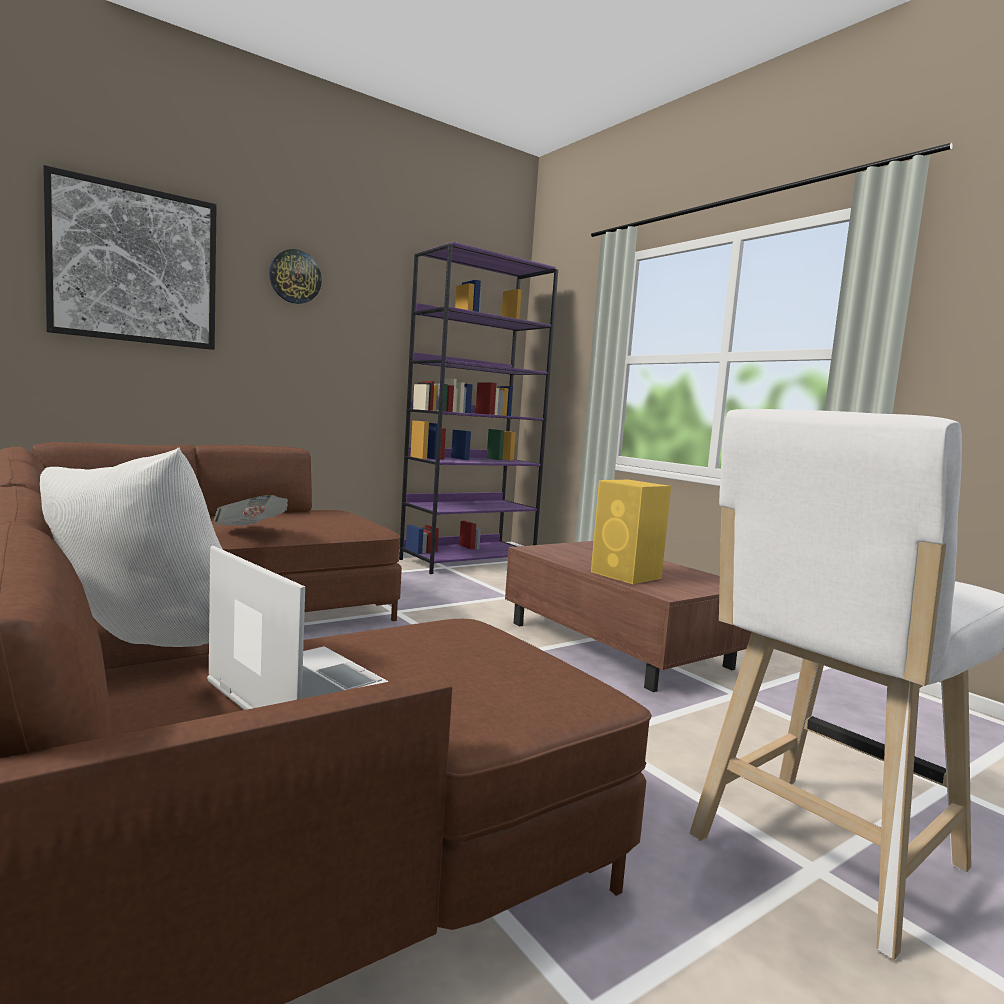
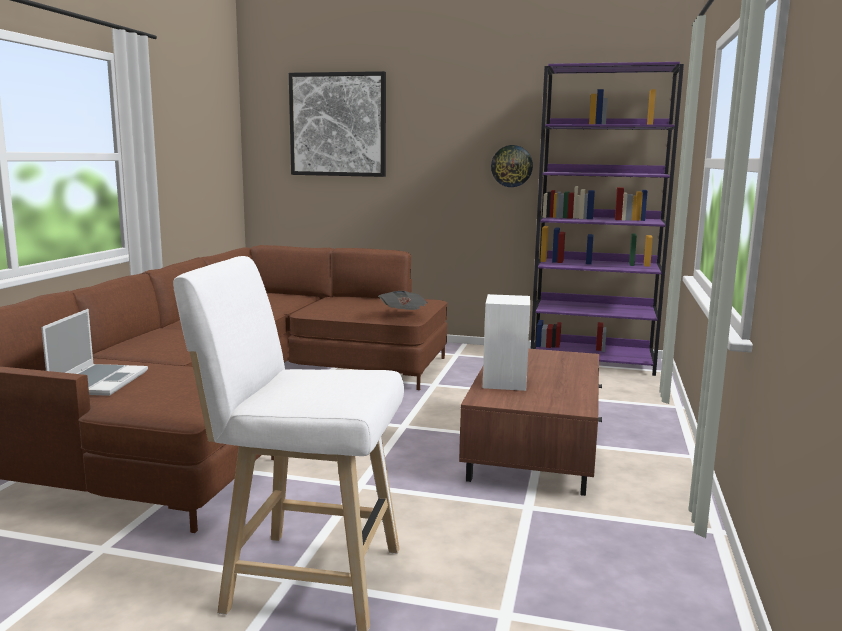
camera: 50 degrees right, 5 degrees up
white pillow [40,448,223,647] -> none
newspaper [214,495,288,526] -> newspaper moved to [378,291,428,310]
wall clock [269,249,322,304] -> wall clock moved to [491,145,533,187]
yellow speaker [591,480,671,584] -> white speaker [483,294,530,391]

